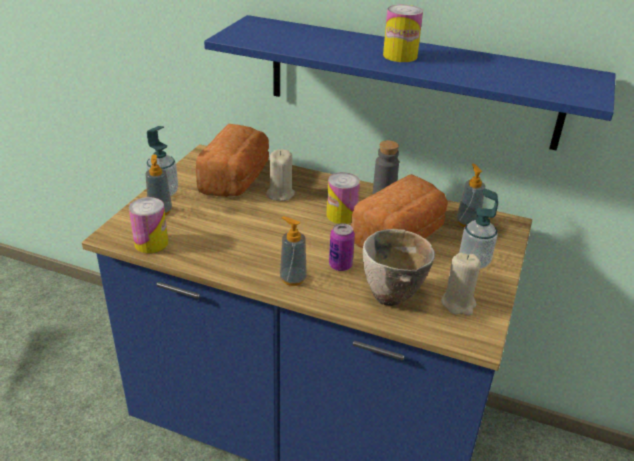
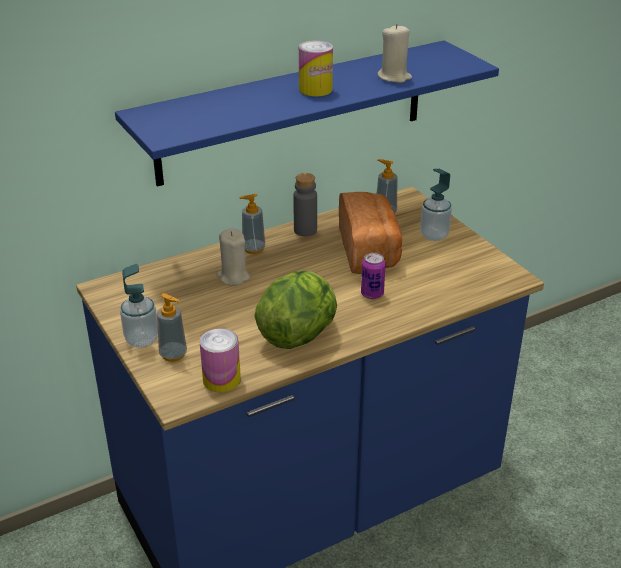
camera: 50 degrees left, 0 degrees up
bread [196,124,269,197] -> none
soap dispenser [280,216,307,286] -> soap dispenser moved to [239,194,266,254]
can [326,172,360,224] -> none
bowl [363,229,435,306] -> none
beige candle [441,253,481,316] -> beige candle moved to [377,24,412,83]
none -> lettuce [254,271,337,349]

